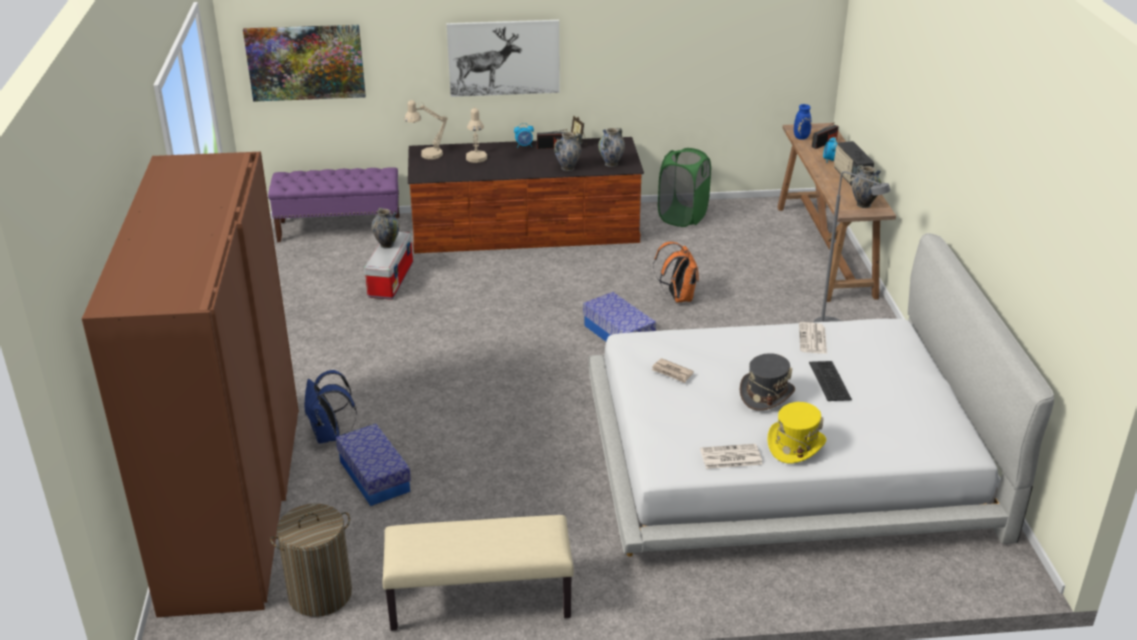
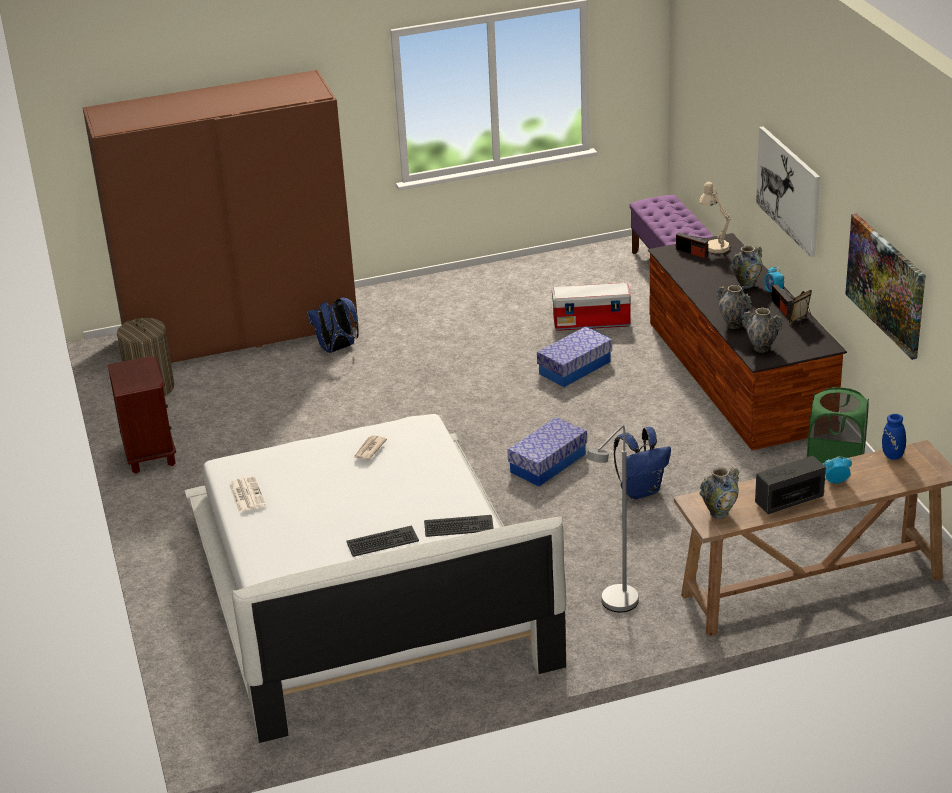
camera: 80 degrees right, 0 degrees up
picture [243,25,366,102] -> picture moved to [845,214,926,360]
storage box [336,424,411,506] -> storage box moved to [537,326,612,387]
vase [372,207,400,249] -> vase moved to [731,246,762,289]
beige bench [383,515,574,631] -> brown nightstand [107,356,176,474]
beige table lamp [466,107,487,163] -> none
orange backpack [653,242,699,302] -> blue backpack [614,427,671,499]
grey hat [740,353,795,411] -> none
yellow hat [767,402,826,463] -> none
newspaper [799,322,827,354] -> keyboard [424,515,494,537]
radio [812,122,839,149] -> radio moved to [676,233,708,258]

